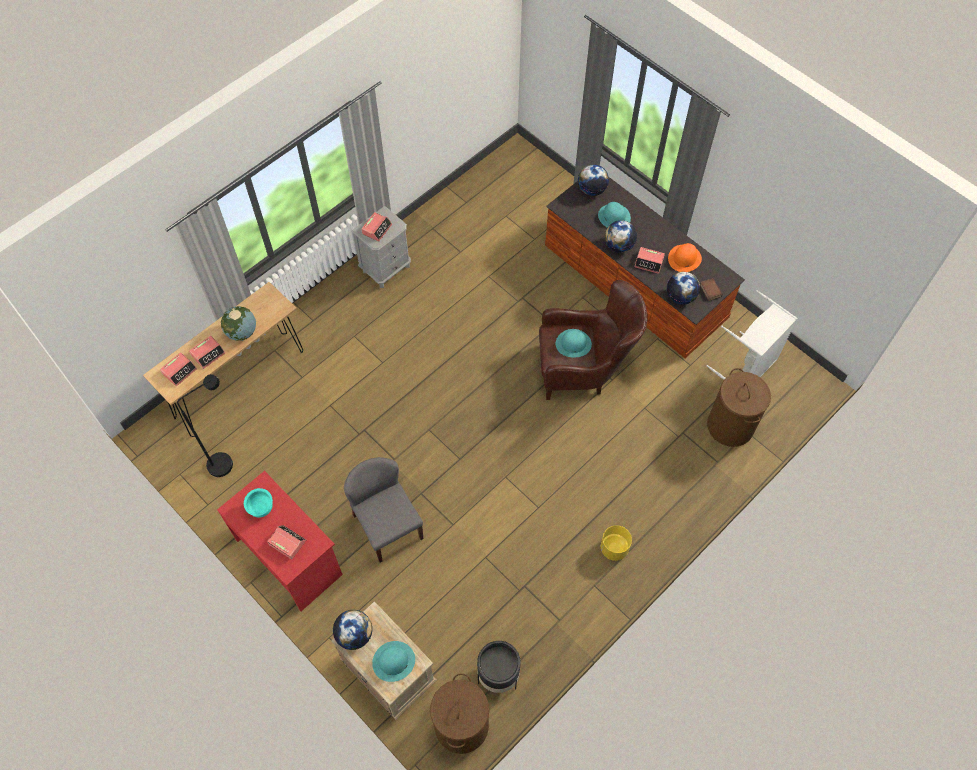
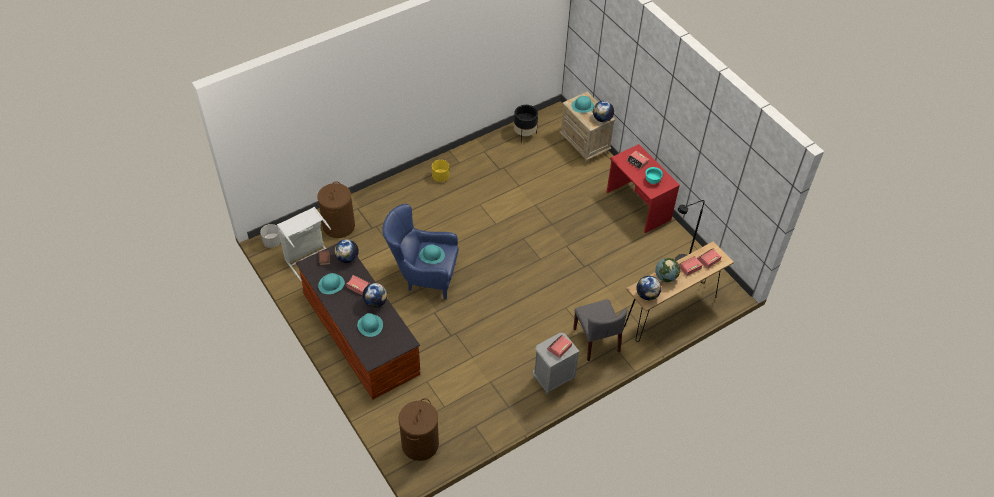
camera: 170 degrees left, 10 degrees down
grey chair [344,457,423,563] -> grey chair moved to [573,299,627,361]
brown laundry basket [430,673,489,754] -> brown laundry basket moved to [399,398,439,461]
brown armchair [539,280,648,400] -> blue armchair [382,204,459,299]
globe [578,164,609,196] -> globe moved to [636,276,661,300]
orange hat [668,243,702,272] -> turquoise hat [318,273,345,294]
none -> grey planter [260,224,281,248]

